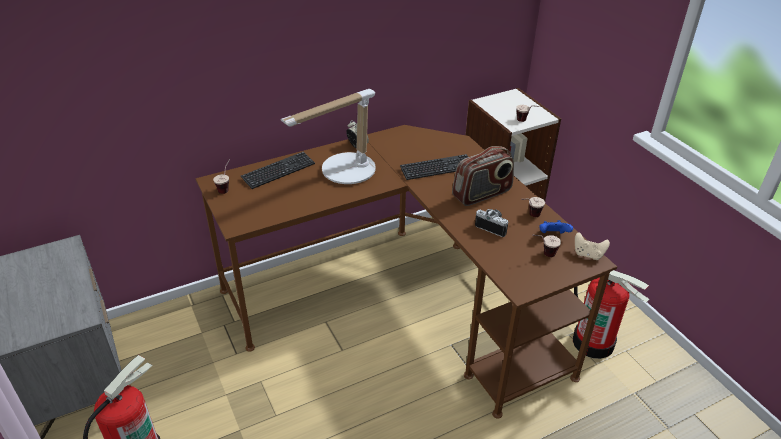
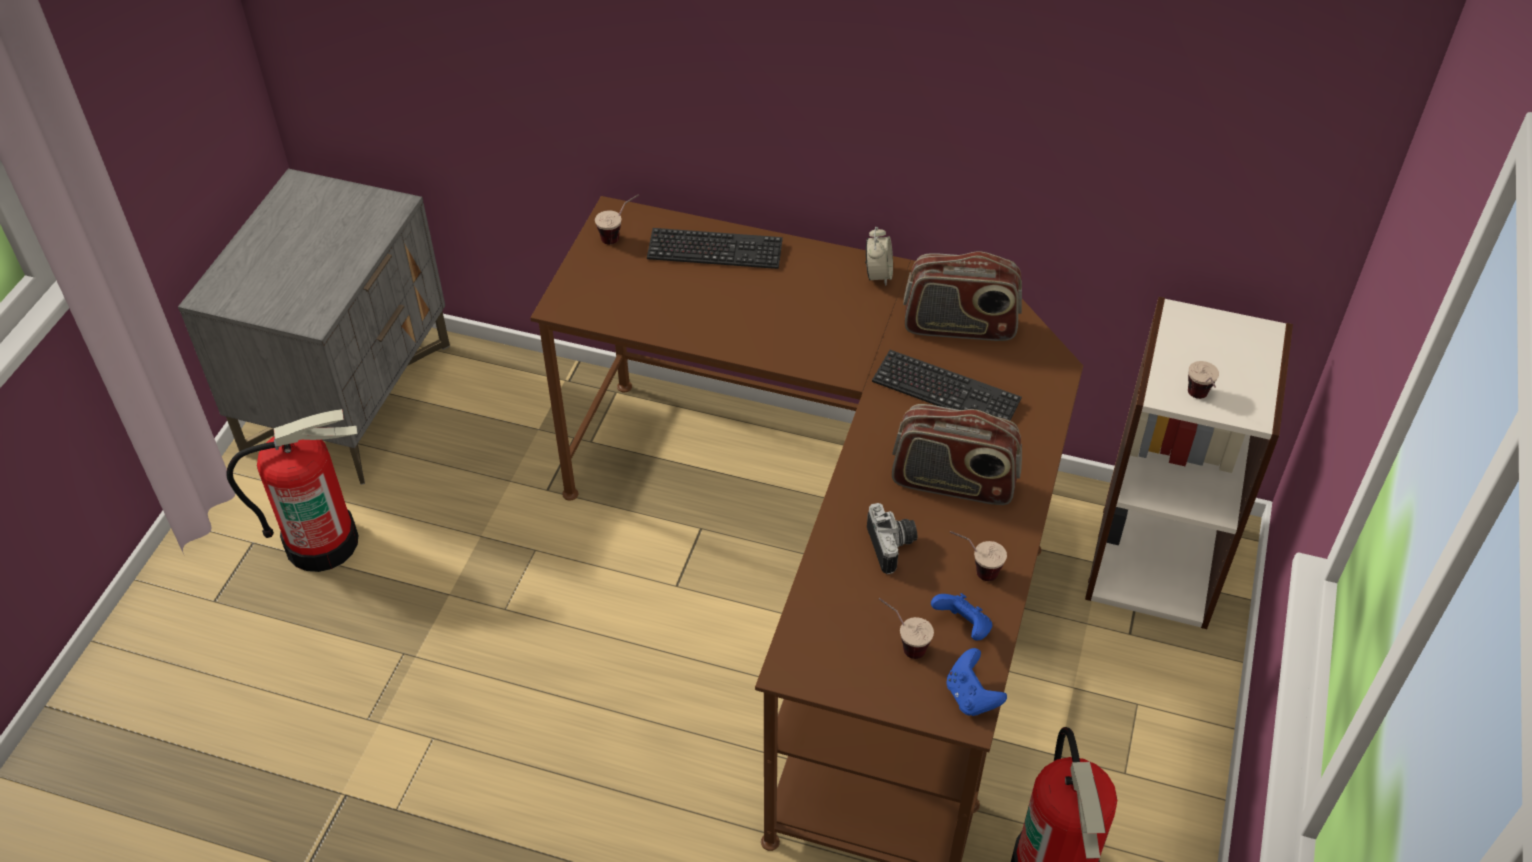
camera: 45 degrees right, 10 degrees up
table lamp [280,89,376,184] -> none
beige game controller [575,232,610,260] -> blue game controller [946,648,1007,716]
none -> radio [903,251,1022,341]

